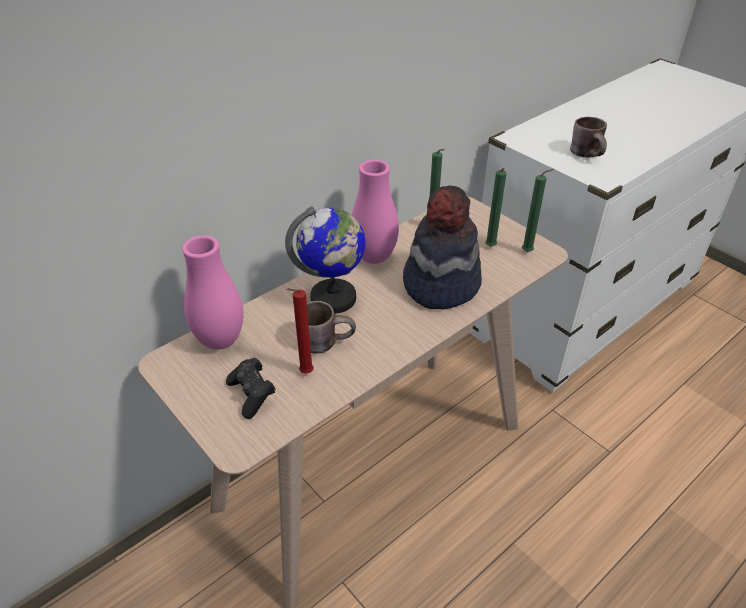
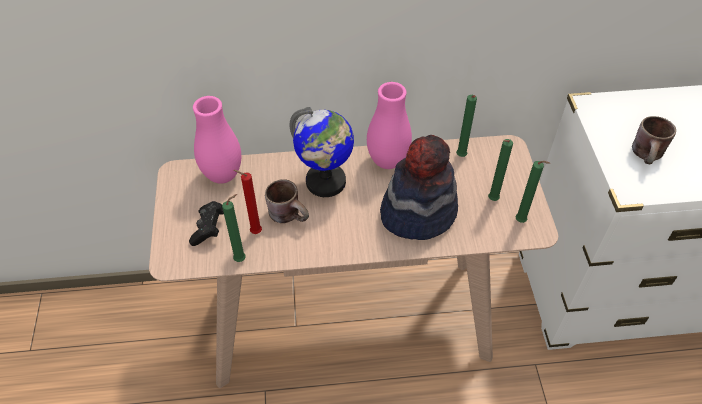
camera: 35 degrees right, 10 degrees up
none -> green candle [222,194,246,262]

